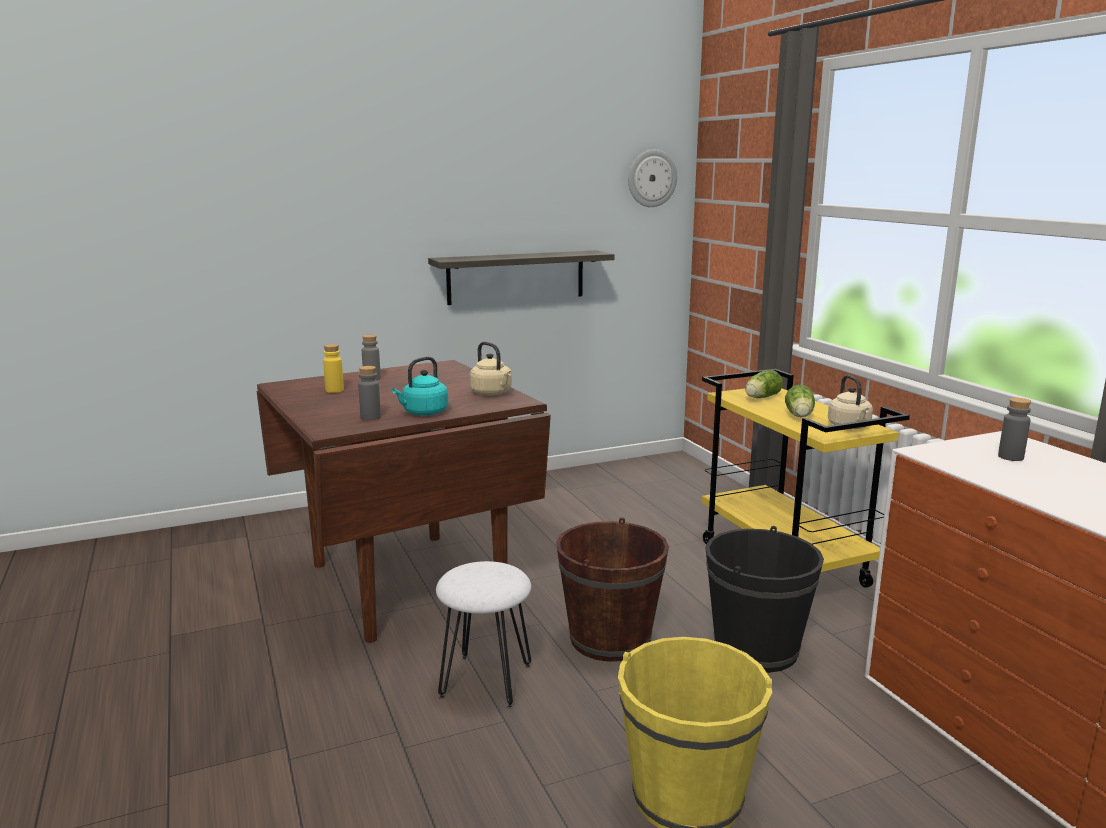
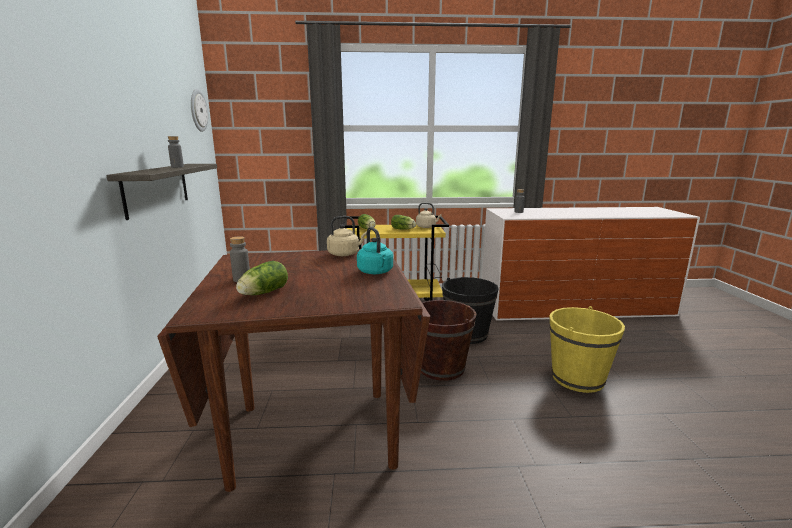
camera: 70 degrees left, 0 degrees up
yellow bottle [323,344,344,393] -> lettuce [236,261,288,295]
grey bottle [358,366,381,420] -> grey bottle moved to [168,136,184,168]
white stool [436,561,531,709] -> none

